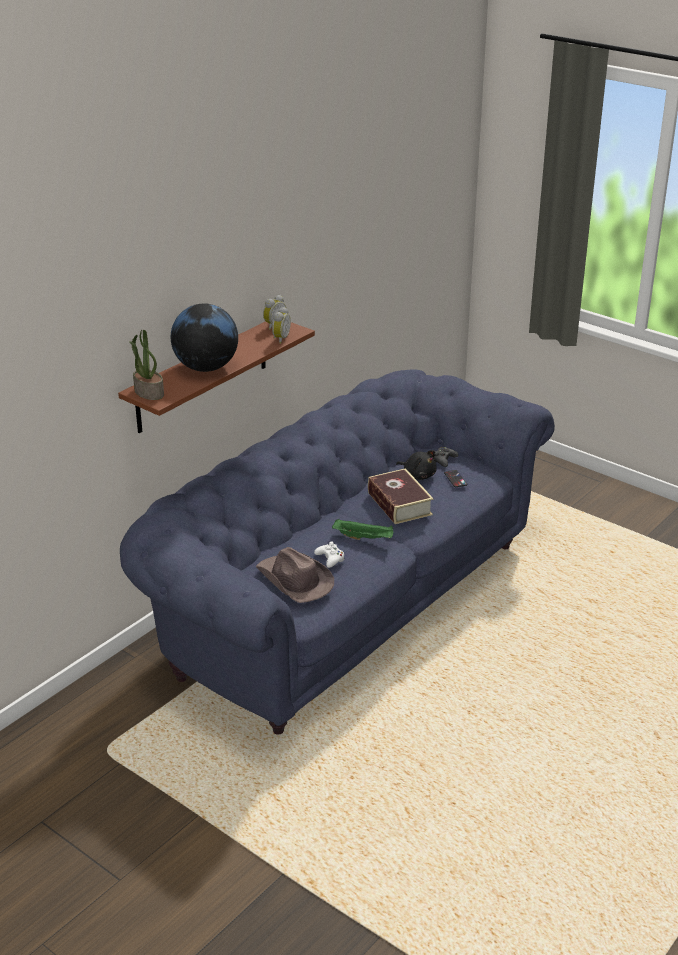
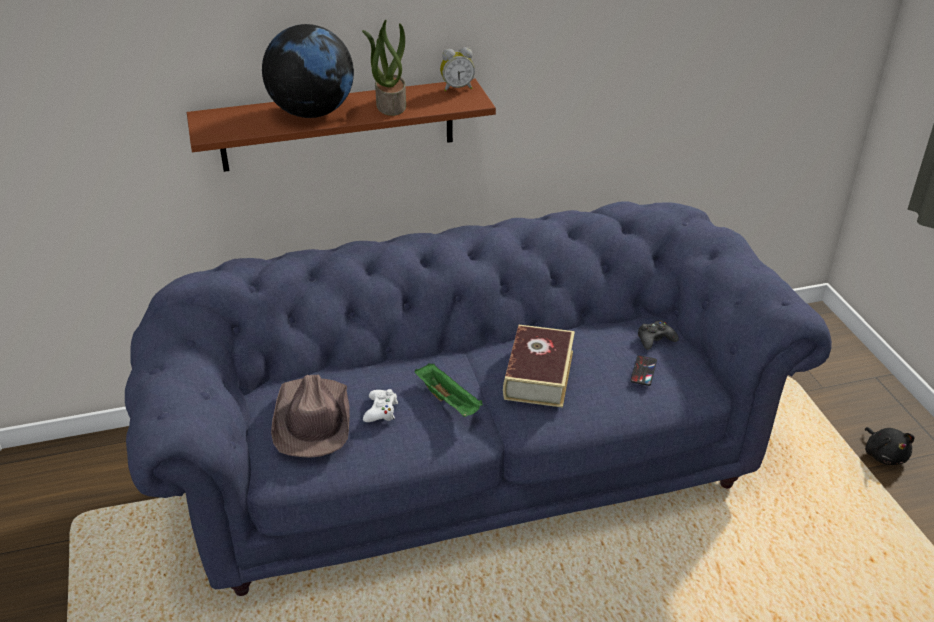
camera: 35 degrees right, 5 degrees up
potted plant [129,329,164,400] -> potted plant moved to [362,20,406,116]
alarm clock [272,307,291,344] -> none
black plush toy [396,450,437,480] -> black plush toy moved to [865,427,914,465]

